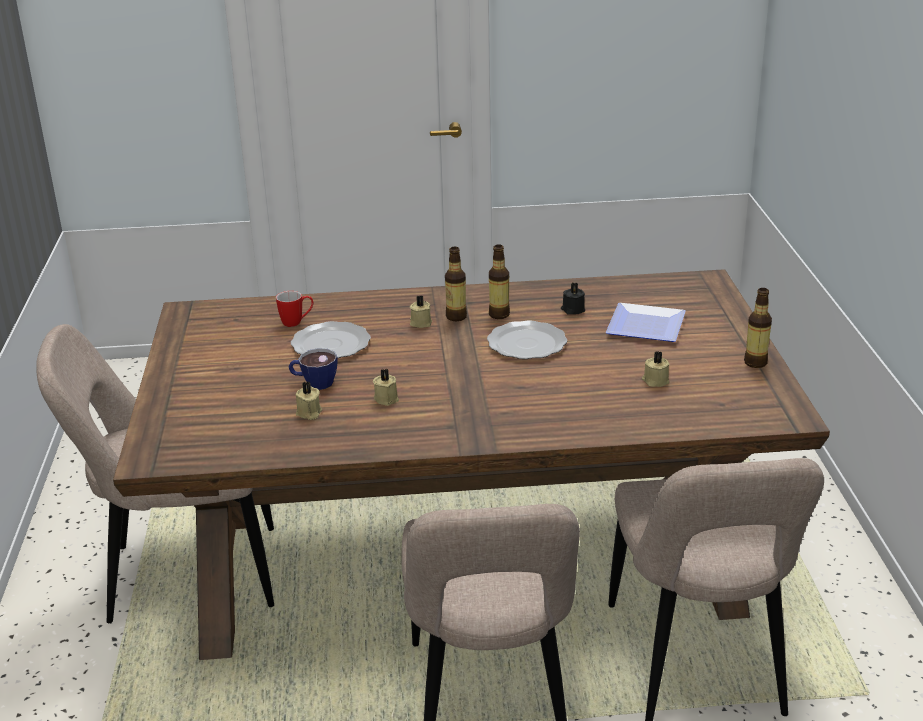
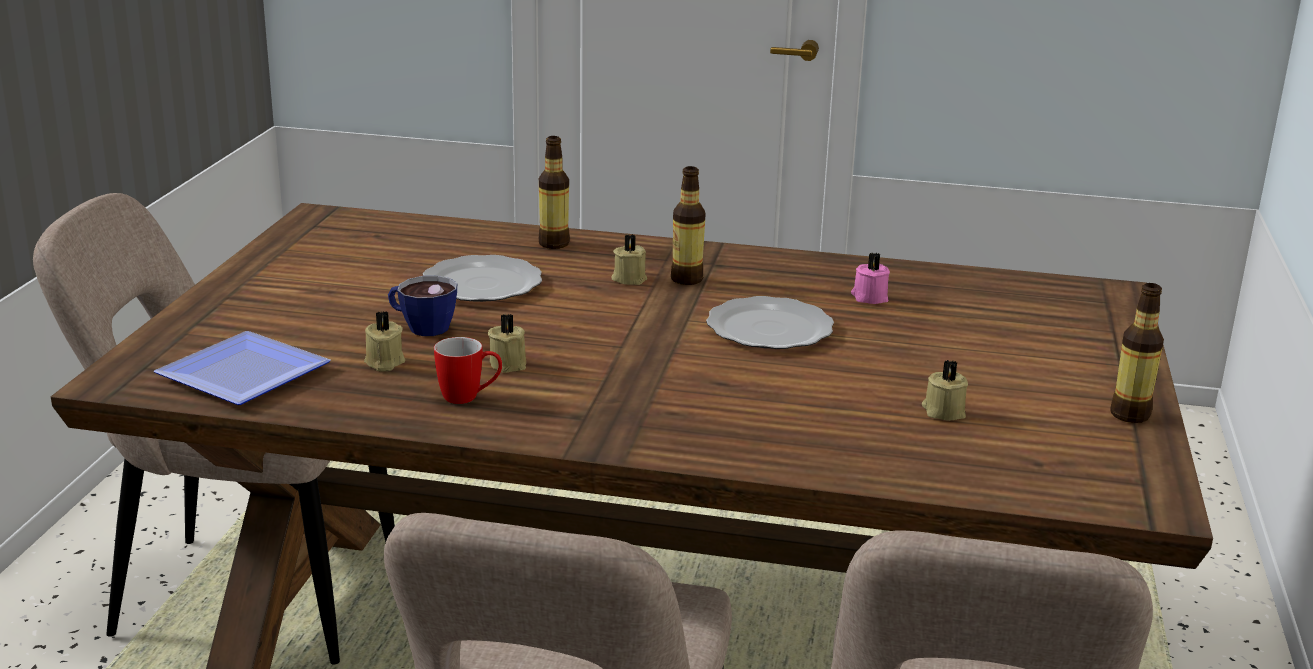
camera: 15 degrees right, 5 degrees down
mug [276,291,314,327] -> mug moved to [434,337,502,404]
bottle [489,244,510,319] -> bottle moved to [539,136,570,249]
black candle [561,282,585,315] -> pink candle [851,253,890,304]
plate [606,303,686,342] -> plate moved to [154,331,331,405]

